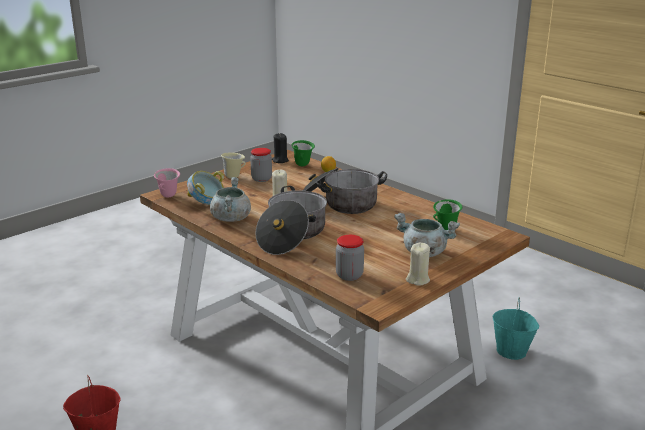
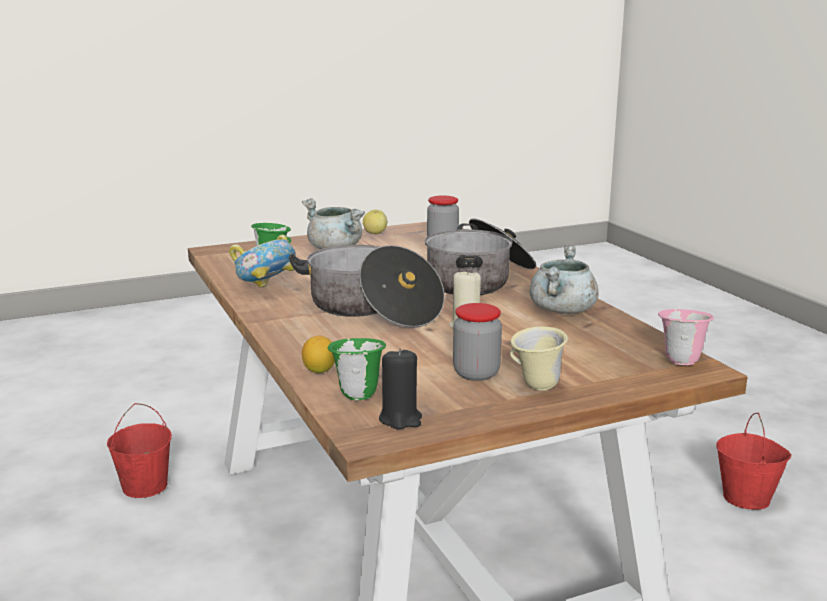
camera: 160 degrees left, 5 degrees down
bowl [187,171,224,206] -> bowl moved to [229,235,296,288]
beige candle [406,243,430,286] -> apple [363,210,387,234]
turquoise bucket [493,298,539,360] -> red bucket [107,403,172,498]

